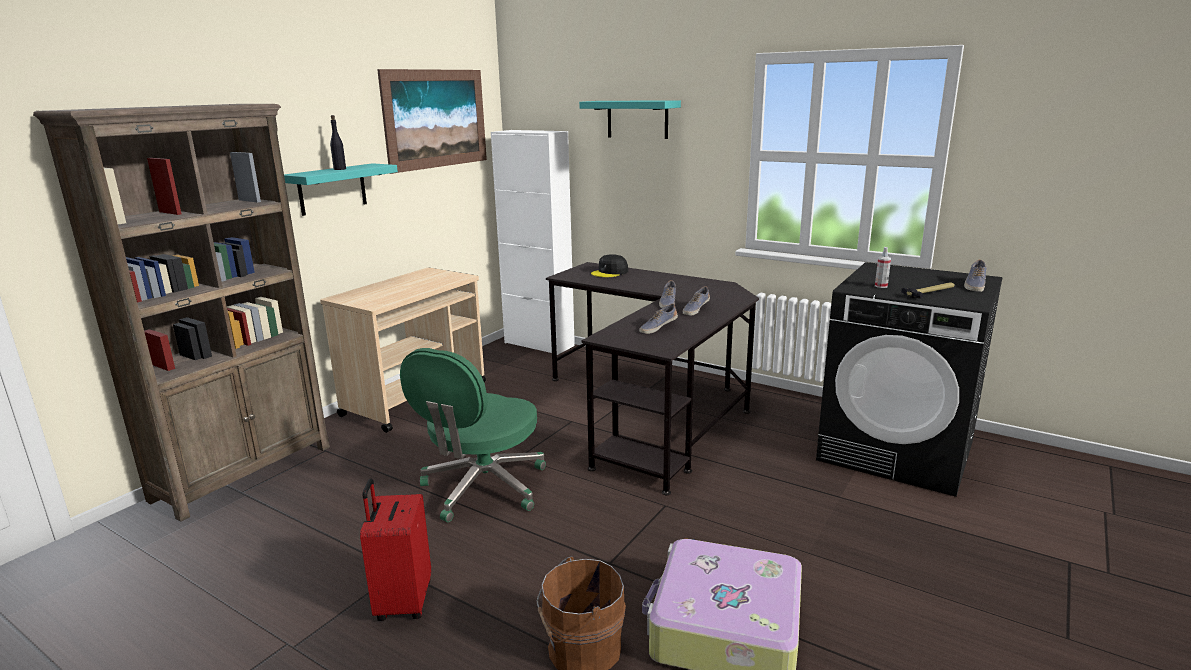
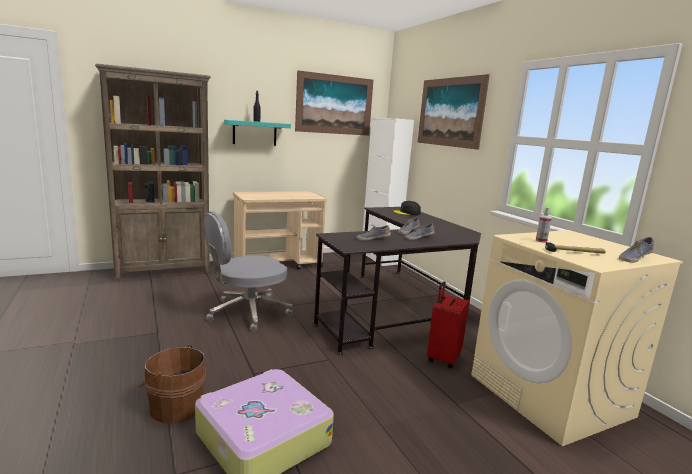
camera: 30 degrees right, 5 degrees down
red suitcase [360,479,431,621] -> red suitcase moved to [427,281,469,368]
green office chair [400,348,546,522] -> grey office chair [204,211,293,332]
turquoise shelf [579,100,681,139] -> picture [418,74,490,150]
black washing machine [816,262,1003,497] -> beige washing machine [471,230,683,446]

